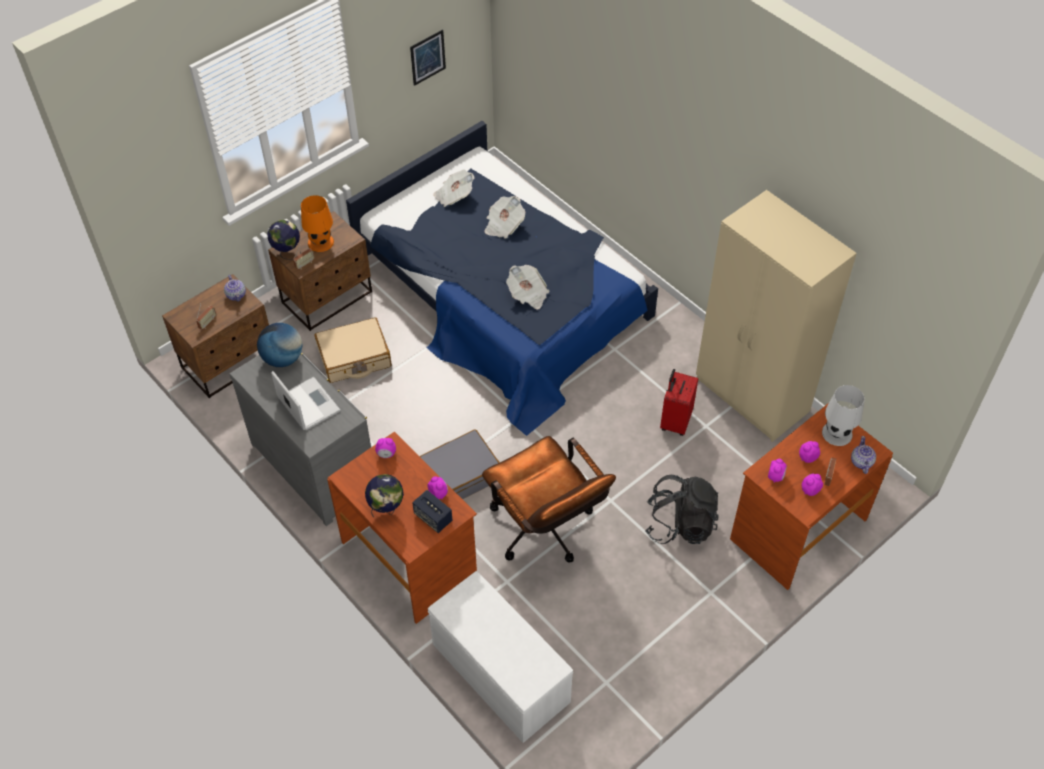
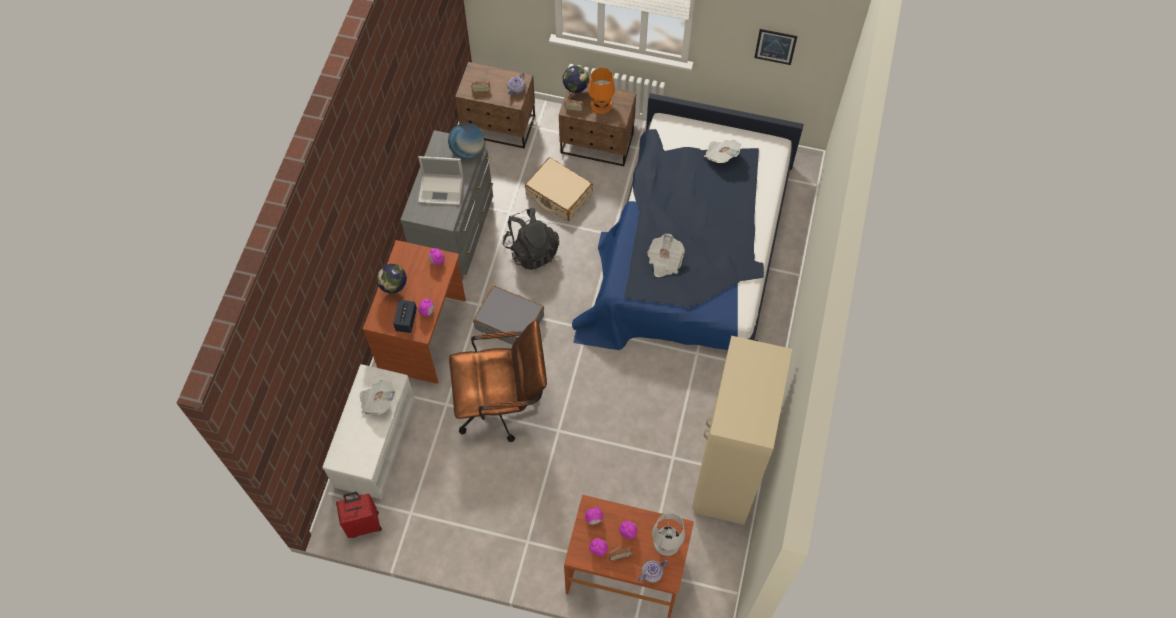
camera: 55 degrees right, 10 degrees up
laptop [271,371,340,430] -> laptop turned 75 degrees clockwise [418,156,463,205]
brown office chair [482,436,616,563] -> brown office chair turned 120 degrees counterclockwise [449,320,547,442]
newspaper [485,196,525,239] -> newspaper moved to [360,380,396,415]
black backpack [645,475,718,544] -> black backpack moved to [502,208,559,270]
red suitcase [660,369,698,436] -> red suitcase moved to [336,492,382,538]

